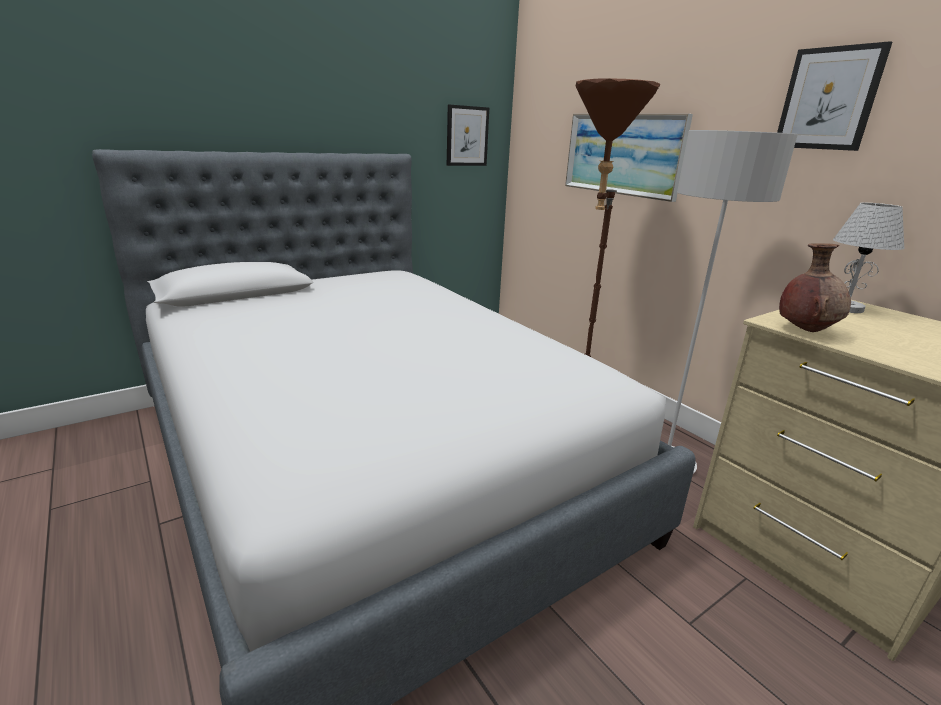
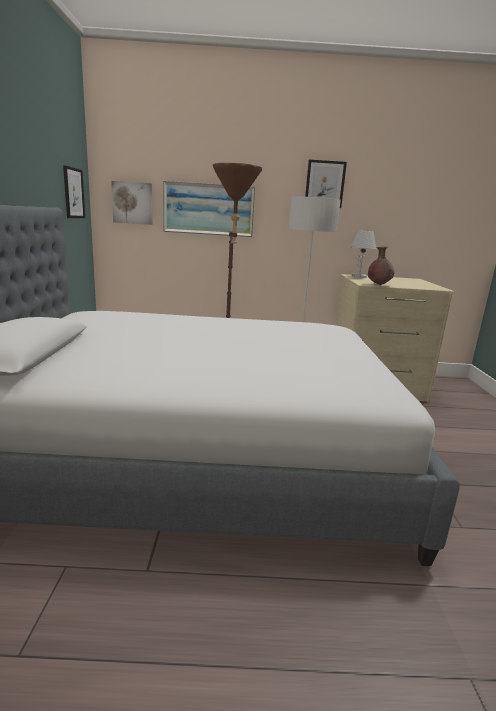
camera: 55 degrees left, 5 degrees down
none -> picture [111,181,152,225]

